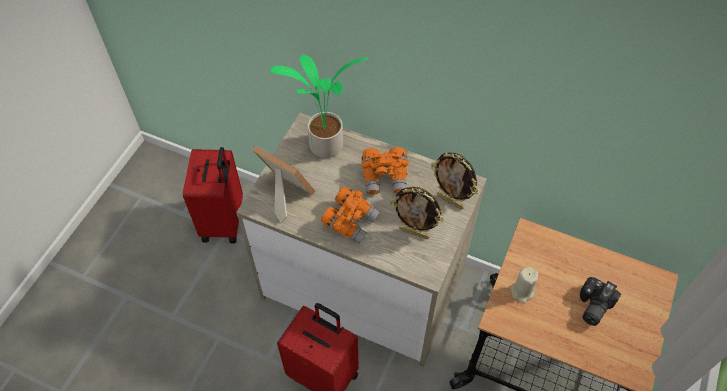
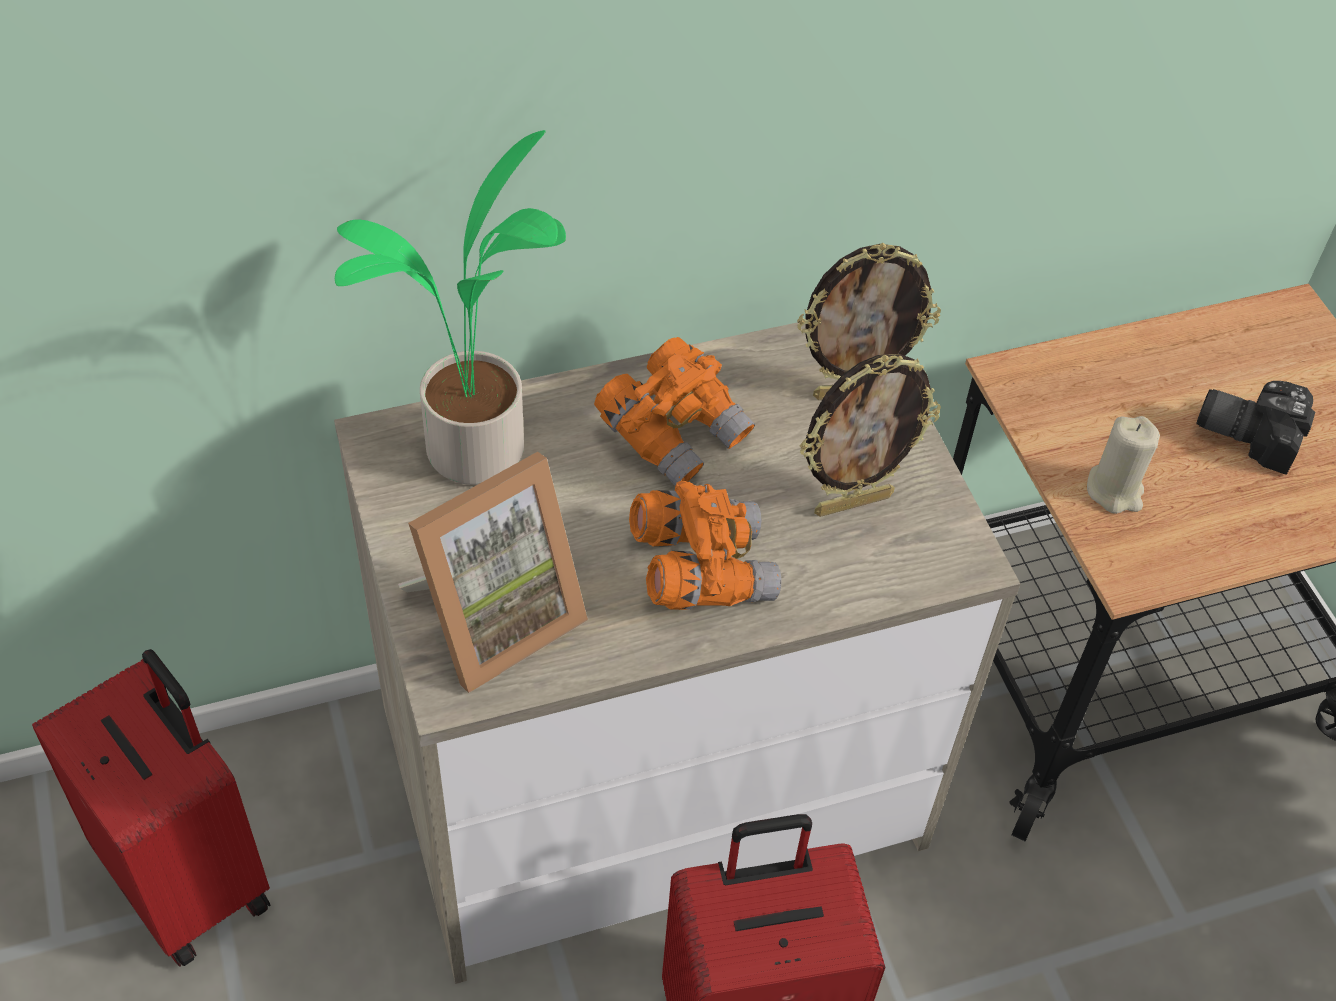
camera: 45 degrees left, 5 degrees down
picture frame [253,146,315,223] -> picture frame turned 150 degrees clockwise [398,452,588,693]
camera [580,277,621,326] -> camera turned 120 degrees clockwise [1196,381,1315,475]

